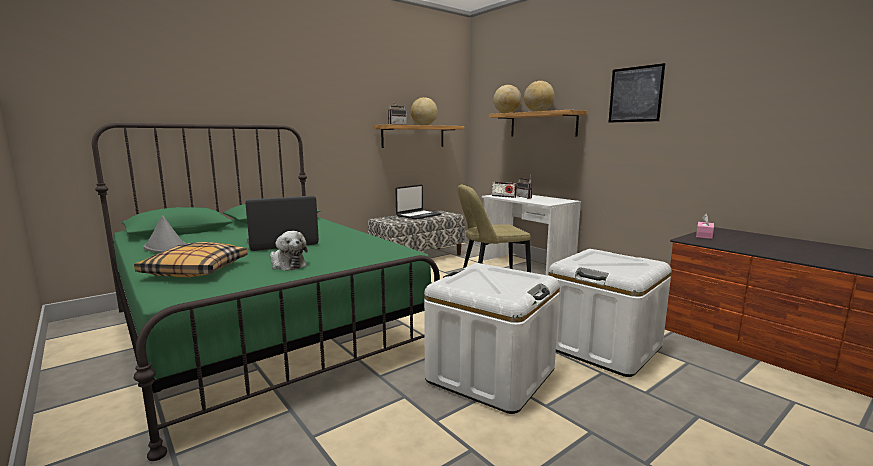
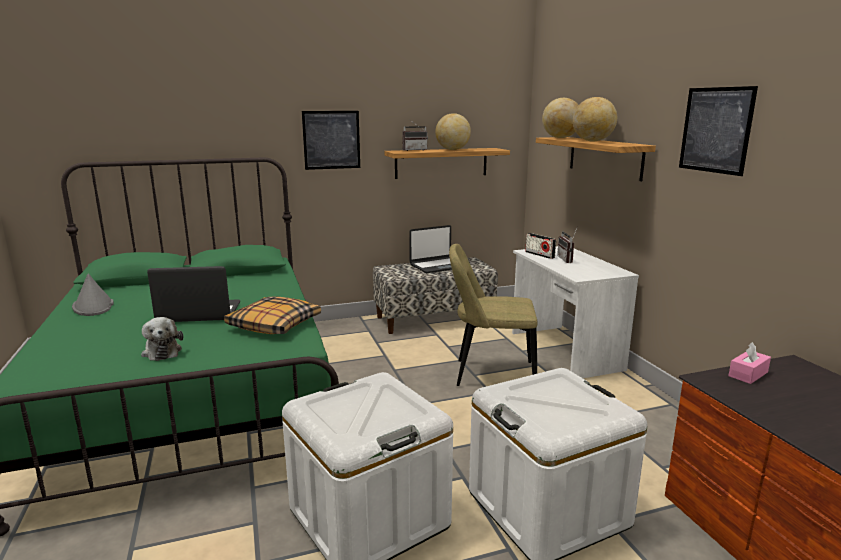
camera: 20 degrees right, 5 degrees up
pillow [134,242,247,277] -> pillow moved to [224,296,321,334]
none -> picture [302,111,360,170]

